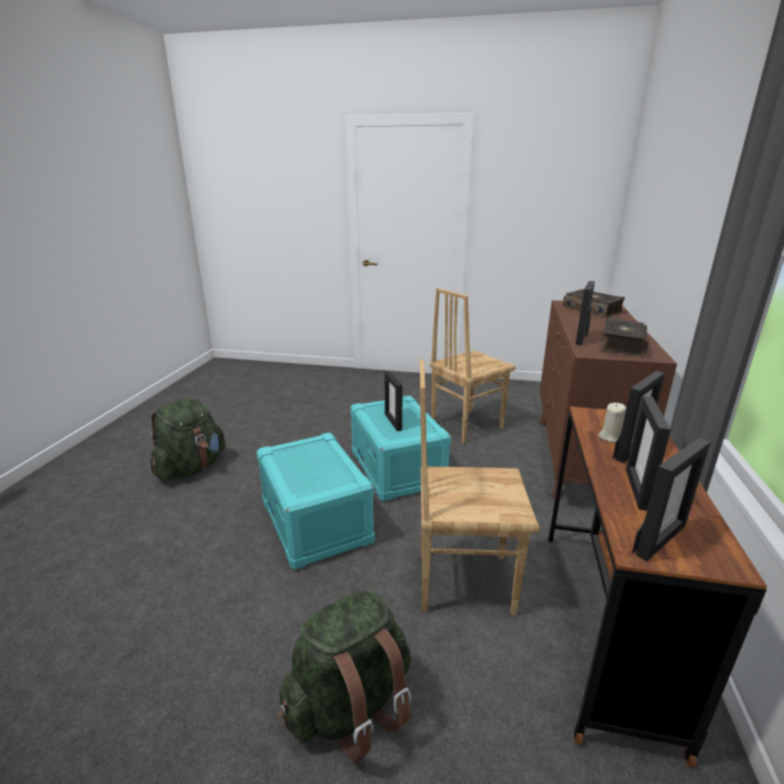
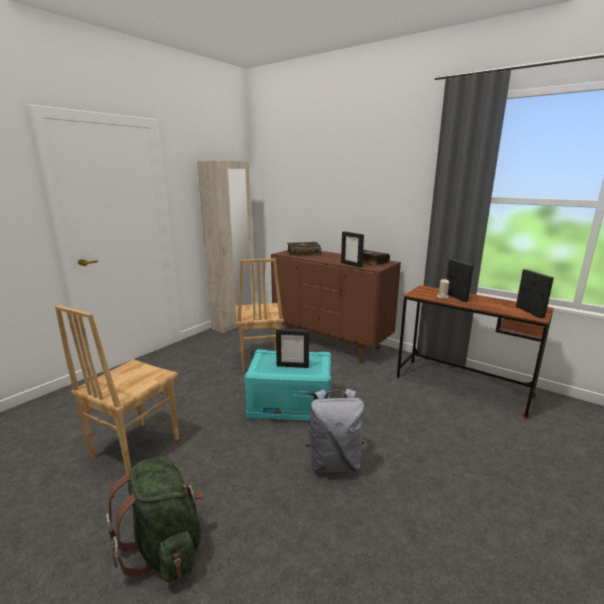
camera: 65 degrees left, 5 degrees down
turquoise storage box [257,432,375,570] -> grey backpack [306,389,364,472]
green backpack [278,591,412,763] -> none
brown chair [420,359,540,615] -> brown chair moved to [55,305,179,474]
picture frame [626,396,671,511] -> none
none -> beige wardrobe [197,161,253,333]

